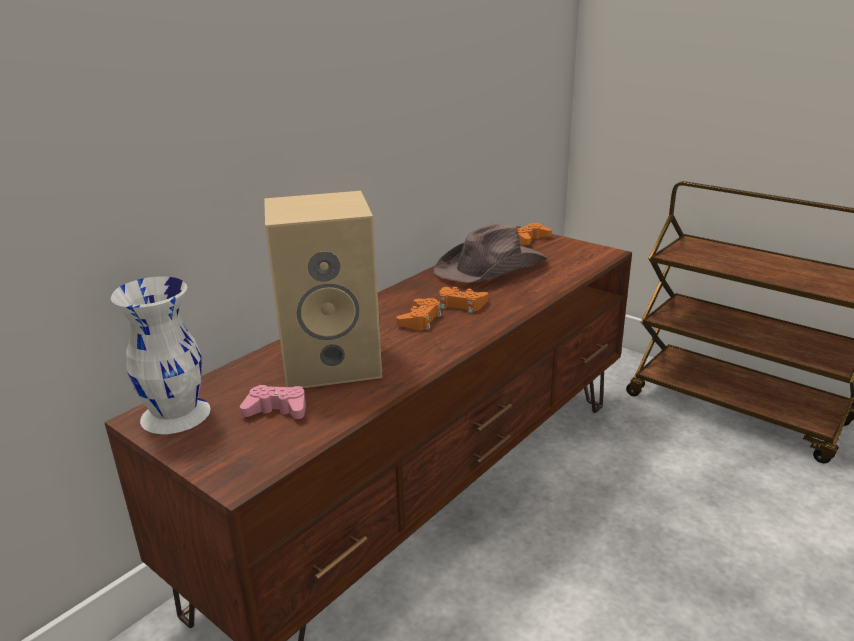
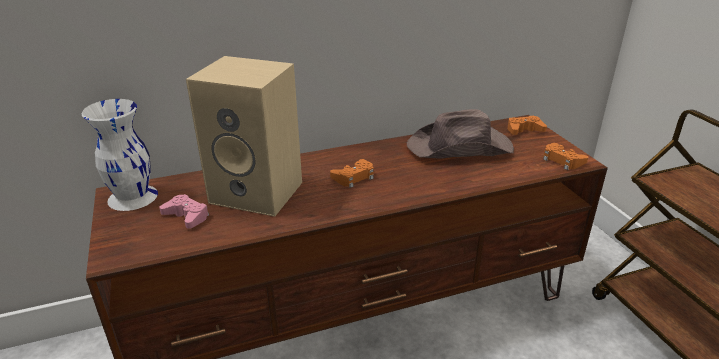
camera: 30 degrees right, 5 degrees up
orange game controller [439,287,488,313] -> orange game controller moved to [543,143,588,170]

